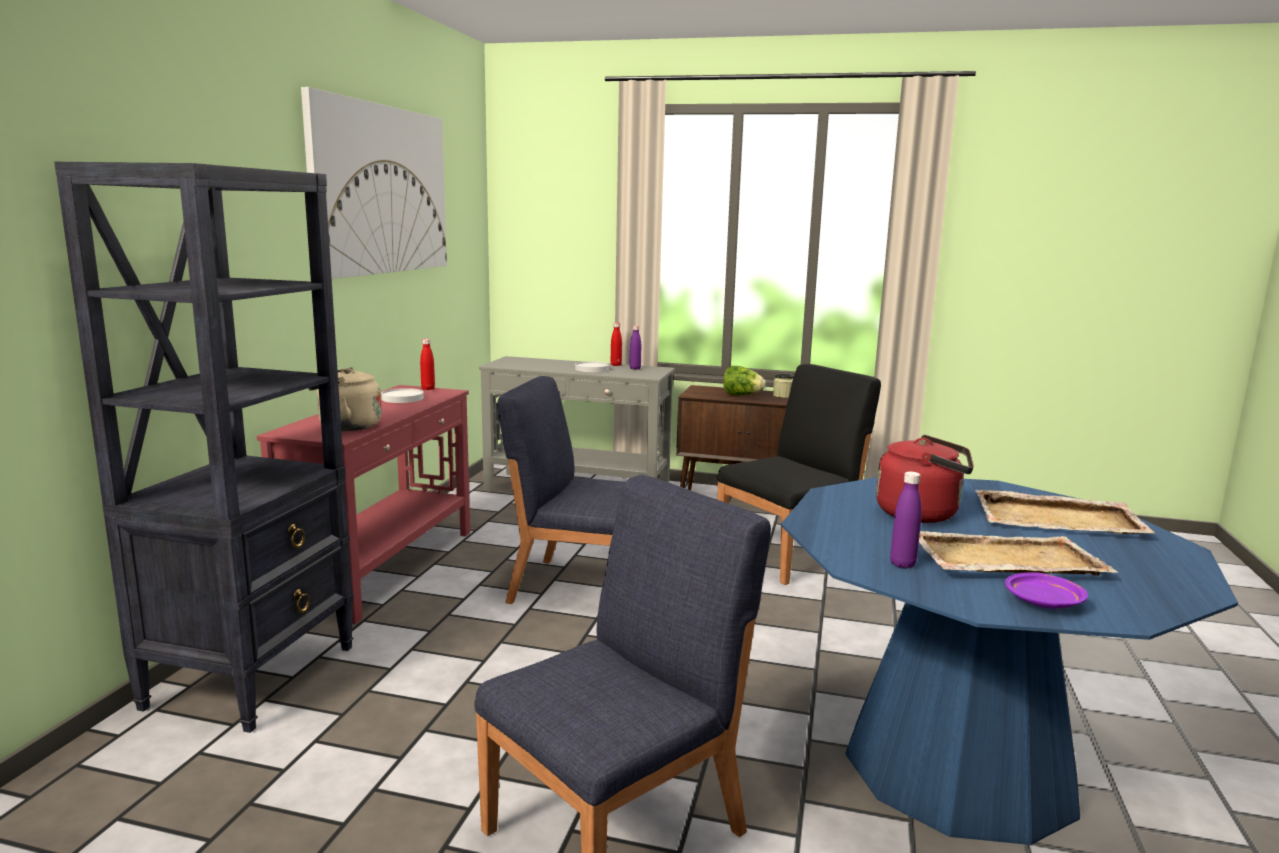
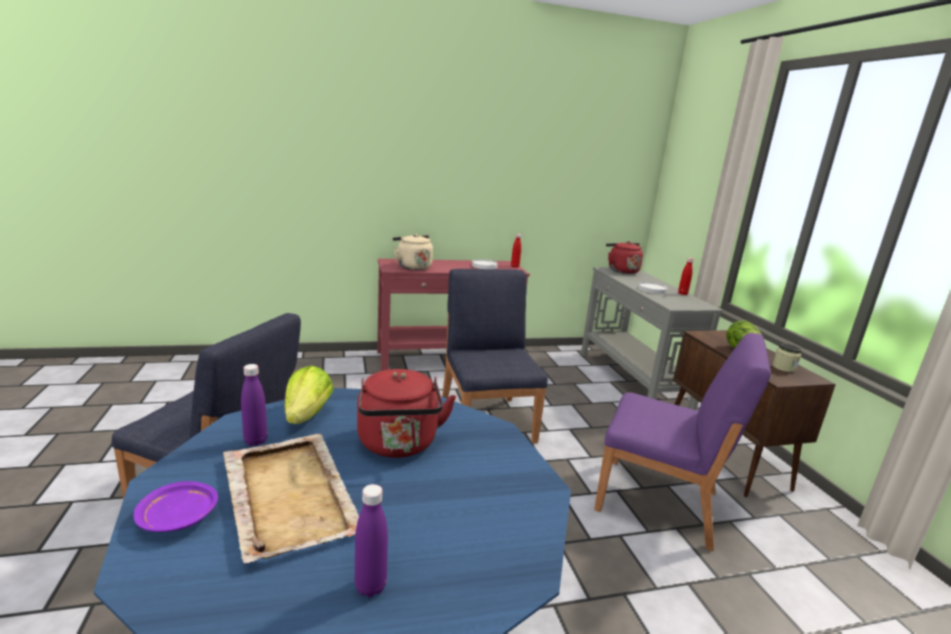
camera: 60 degrees right, 5 degrees up
black bookcase [54,162,354,733] -> none
picture [301,87,447,279] -> none
purple bottle [629,325,641,370] -> purple bottle moved to [355,484,388,597]
black chair [717,364,881,585] -> purple chair [594,333,771,551]
beige tray [976,490,1155,534] -> none
none -> lettuce [285,365,334,424]
none -> red kettle [606,241,643,274]

